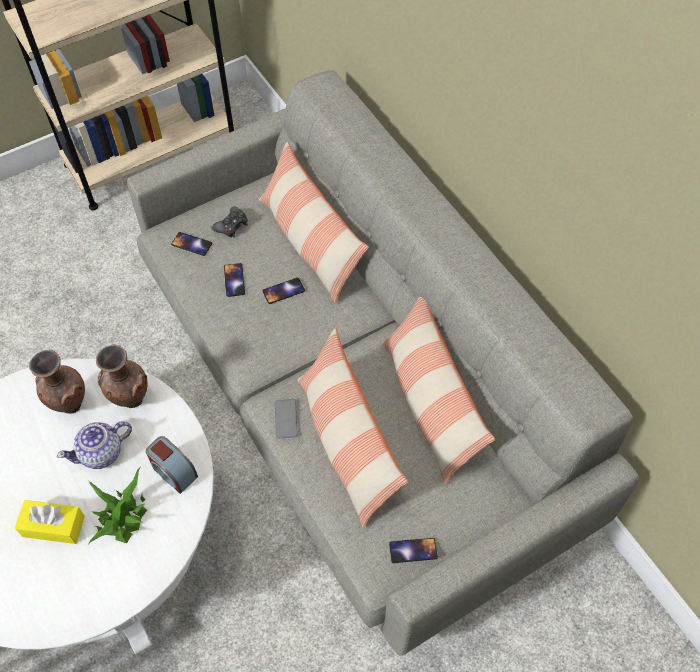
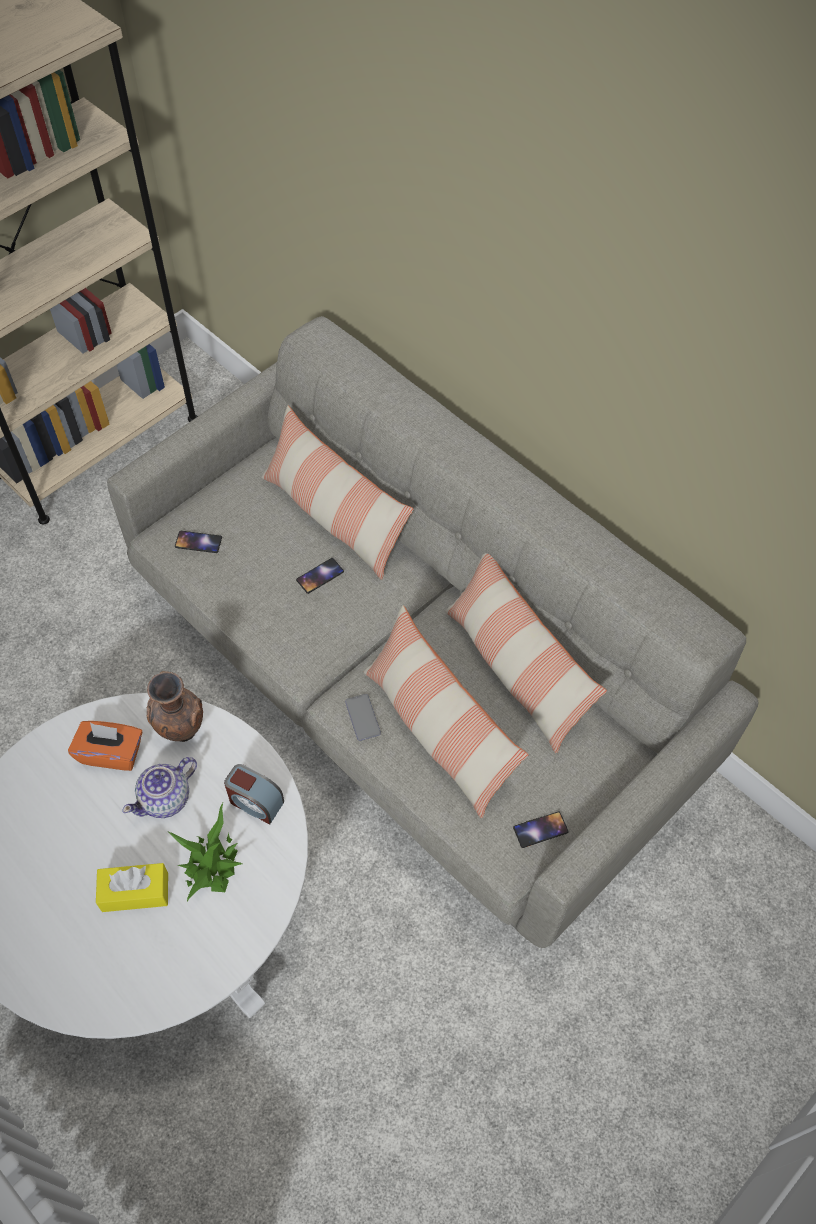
camera: 15 degrees left, 0 degrees up
brown vase [29,350,85,414] -> orange tissue box [68,721,142,771]
black game controller [211,206,248,238] -> none
phone [224,263,245,297] -> none

